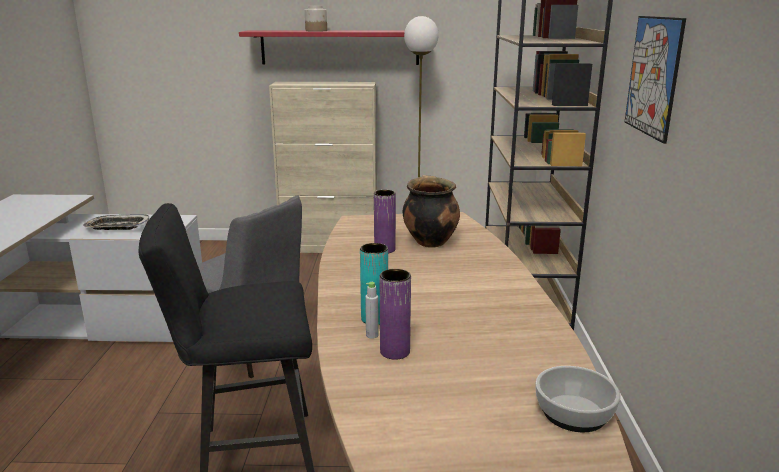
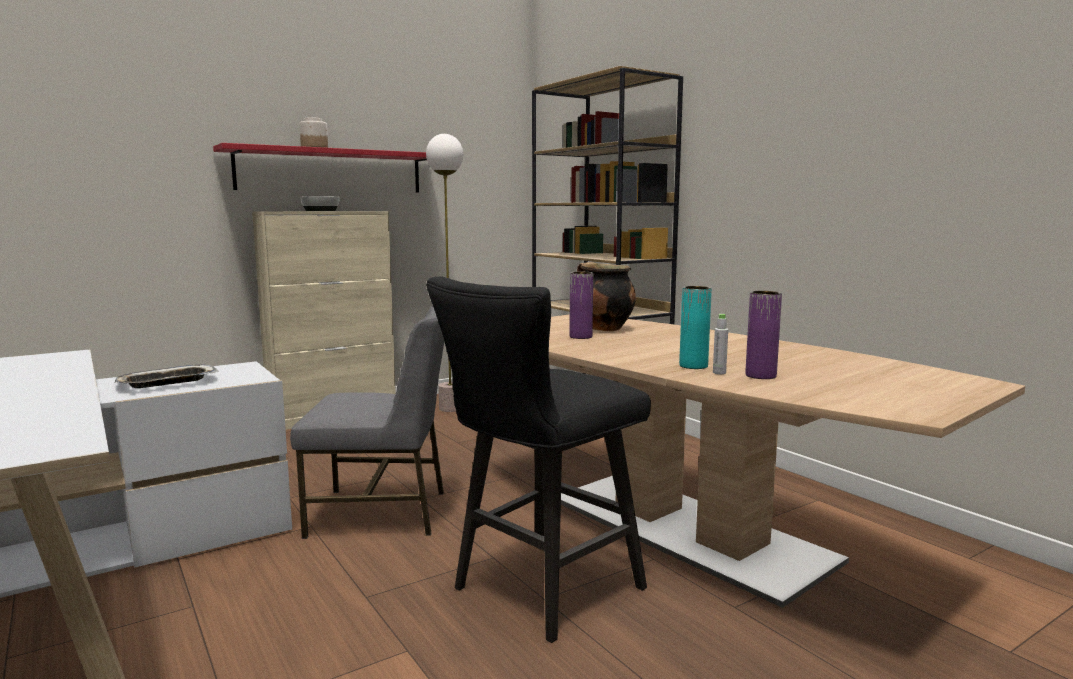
camera: 35 degrees left, 10 degrees down
bowl [535,366,621,432] -> bowl moved to [300,196,340,211]
picture [625,16,686,144] -> none

